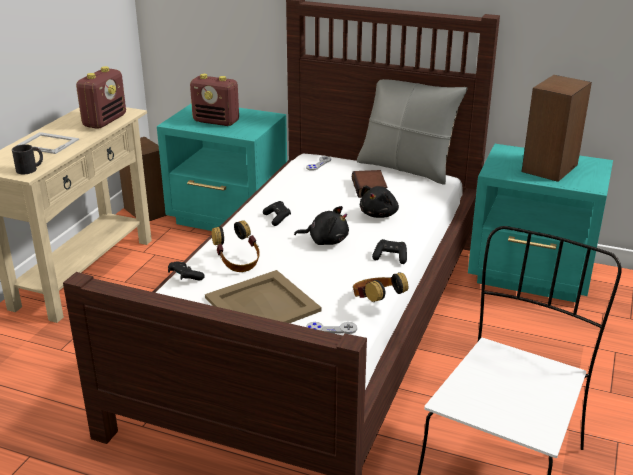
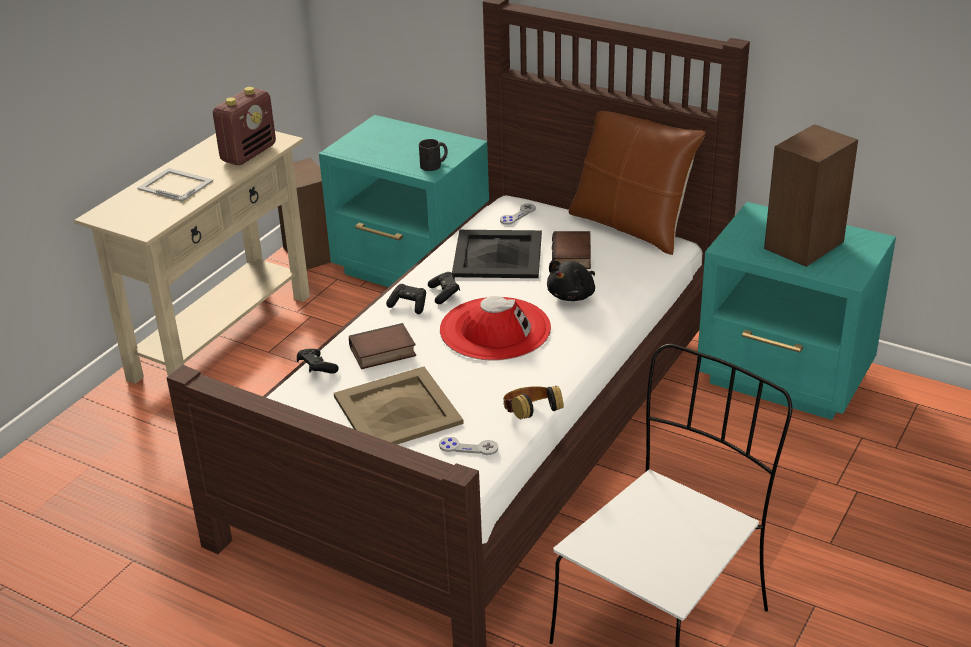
camera: 10 degrees right, 5 degrees up
black mug [12,144,43,174] -> black mug moved to [419,139,448,171]
radio [190,74,239,126] -> none
headphones [212,220,260,272] -> book [349,323,416,369]
black plush toy [294,206,349,245] -> red hat [440,296,551,361]
grey pillow [357,79,468,185] -> brown pillow [569,111,705,255]
black game controller [372,239,407,264] -> black game controller moved to [386,284,426,314]
none -> black tray [452,230,542,278]

